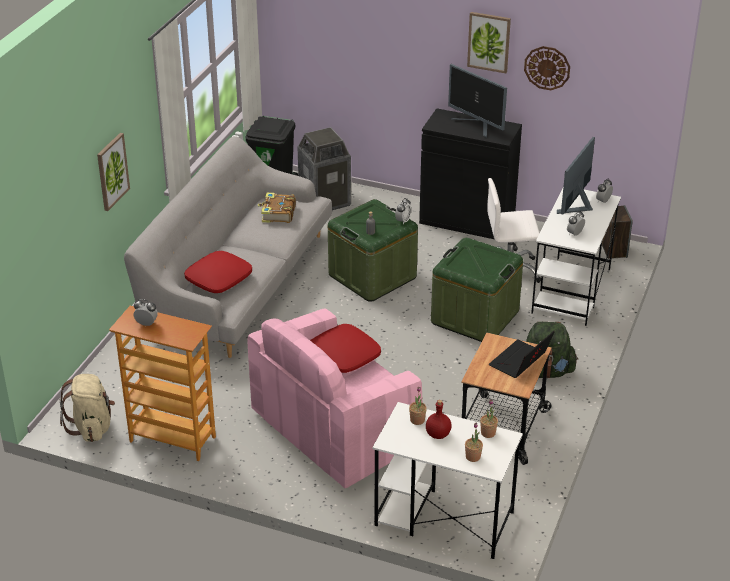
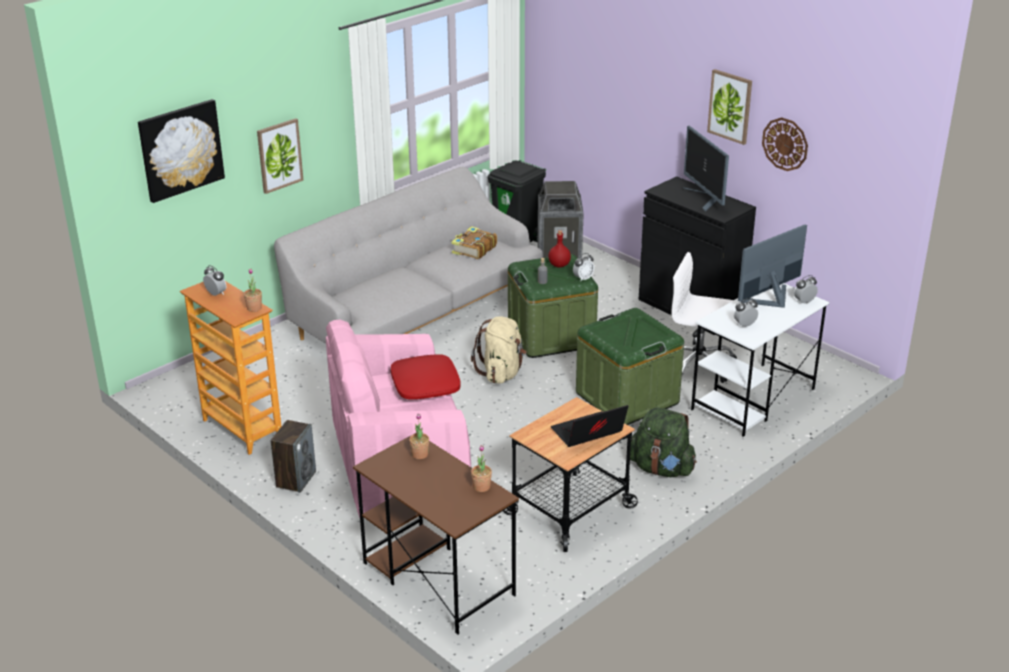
camera: 25 degrees right, 5 degrees down
beige backpack [60,374,115,442] -> beige backpack moved to [471,316,527,384]
red pillow [184,251,252,293] -> none
white desk [372,402,523,559] -> brown desk [353,433,519,634]
red bottle [426,400,452,439] -> red bottle moved to [548,230,571,268]
potted plant [465,423,483,462] -> potted plant moved to [244,269,262,312]
speaker [602,205,633,259] -> speaker moved to [271,420,316,493]
none -> picture [138,99,225,203]

